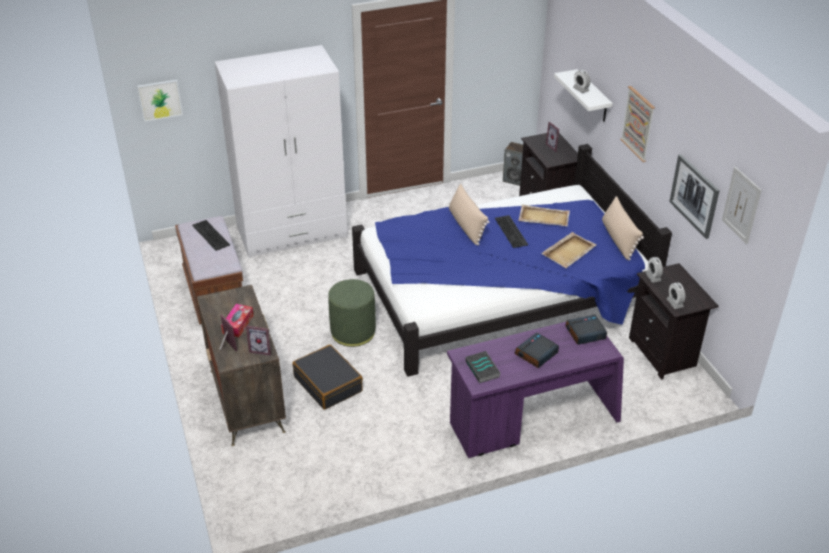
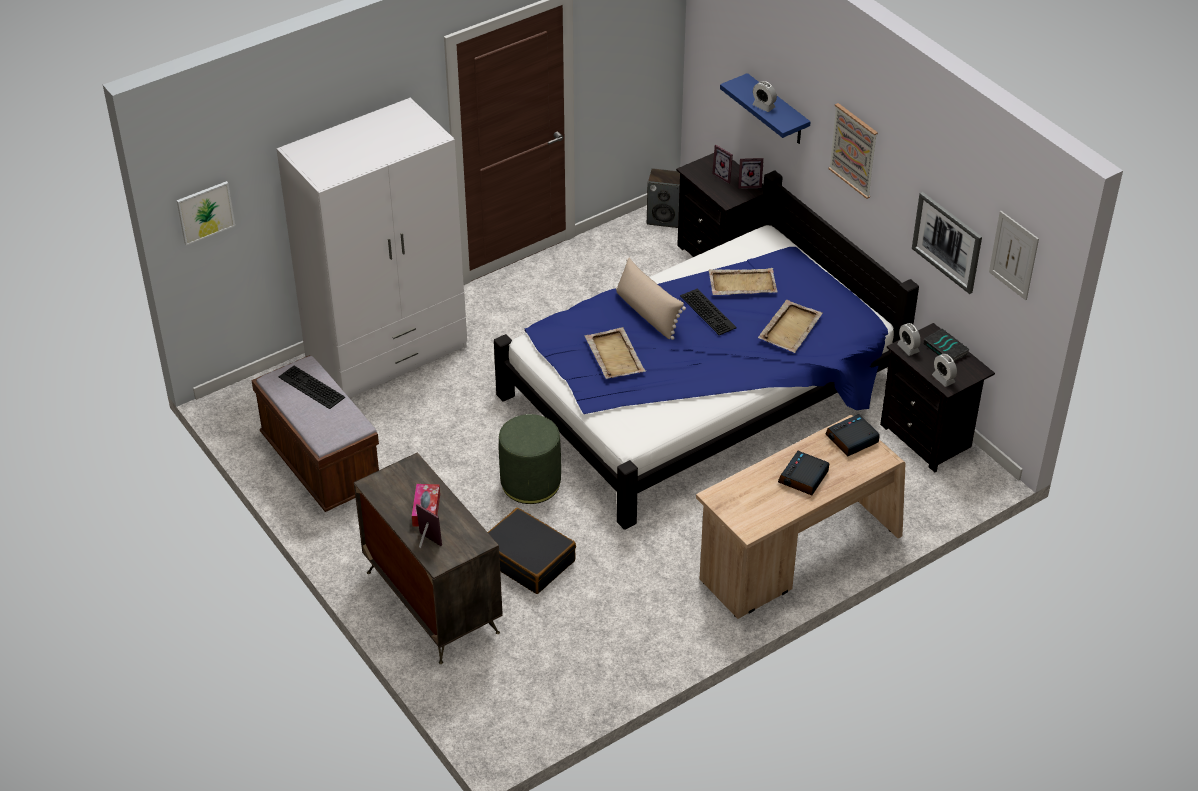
camera: 15 degrees left, 5 degrees up
picture frame [246,326,271,356] -> picture frame moved to [738,158,764,189]
purple desk [447,321,624,458] -> beige desk [696,415,905,619]
book [465,351,500,383] -> book moved to [923,328,969,362]
white shelf [554,69,613,122] -> blue shelf [720,73,811,144]
beige pillow [602,196,644,260] -> none
none -> beige tray [585,327,646,379]

